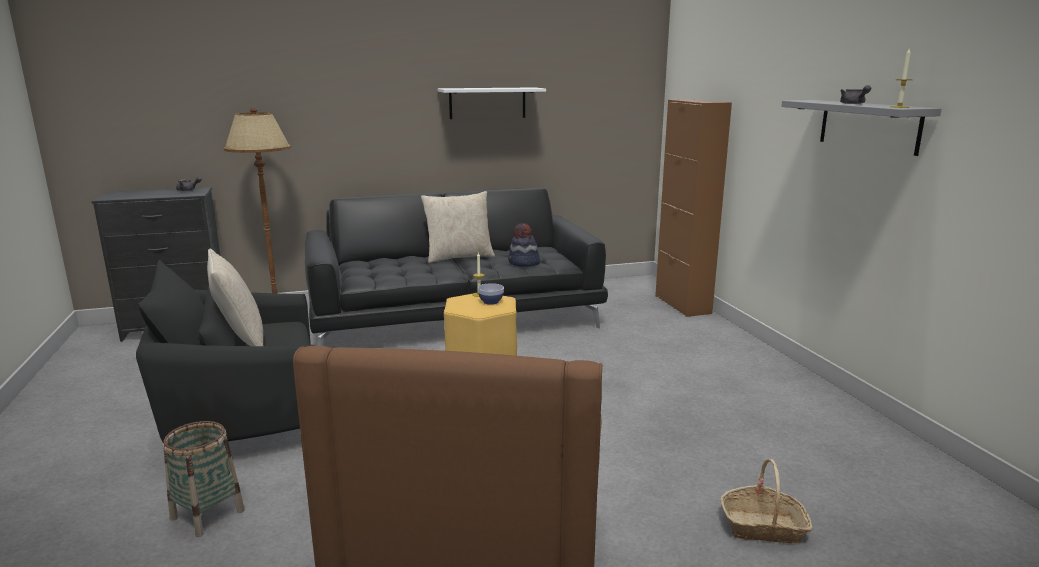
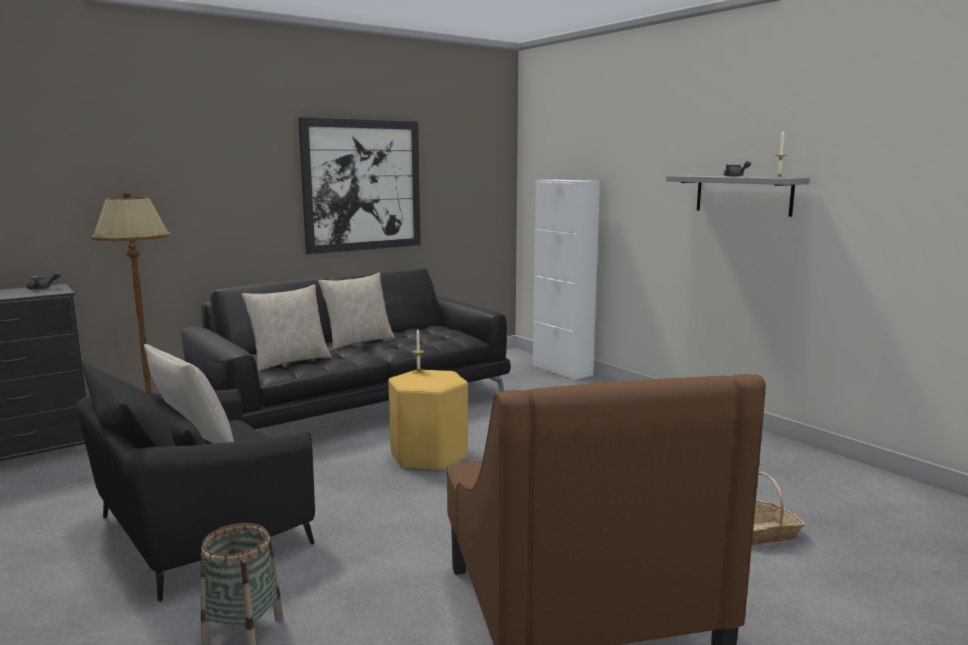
camera: 20 degrees left, 5 degrees down
white shelf [438,87,546,119] -> picture [298,117,421,254]
bowl [478,283,504,305] -> none
hat [508,223,540,266] -> none
brown cabinet [655,99,732,317] -> white cabinet [533,180,600,380]
none -> beige pillow [242,284,332,371]

